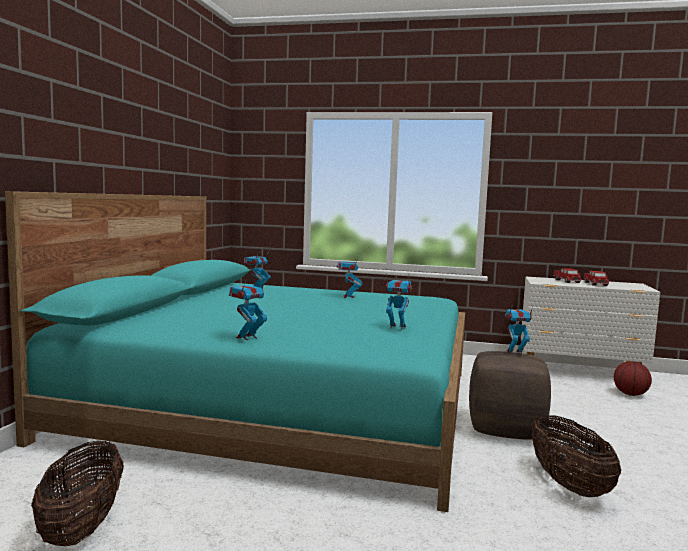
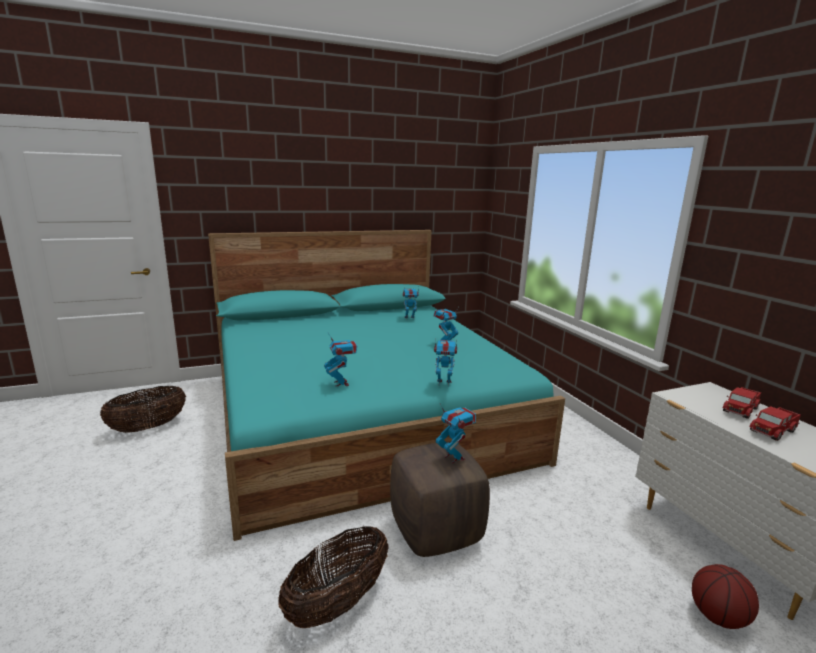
camera: 55 degrees right, 10 degrees up
toy robot [229,277,267,340] -> toy robot moved to [434,338,457,387]

